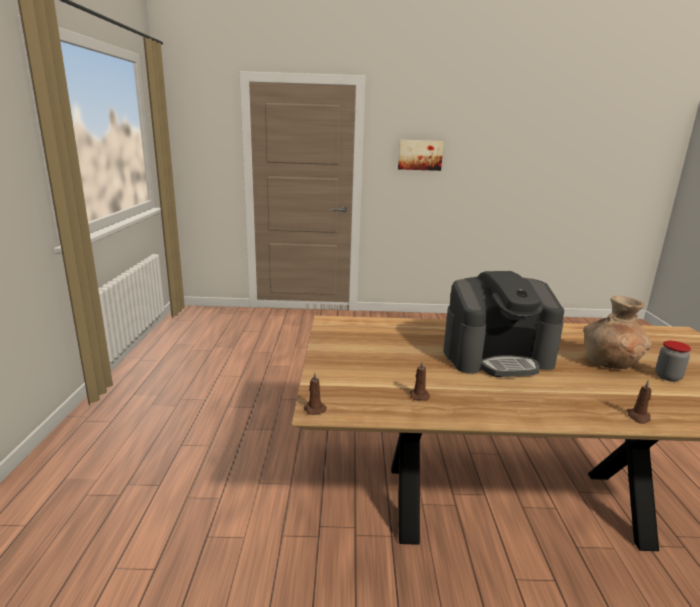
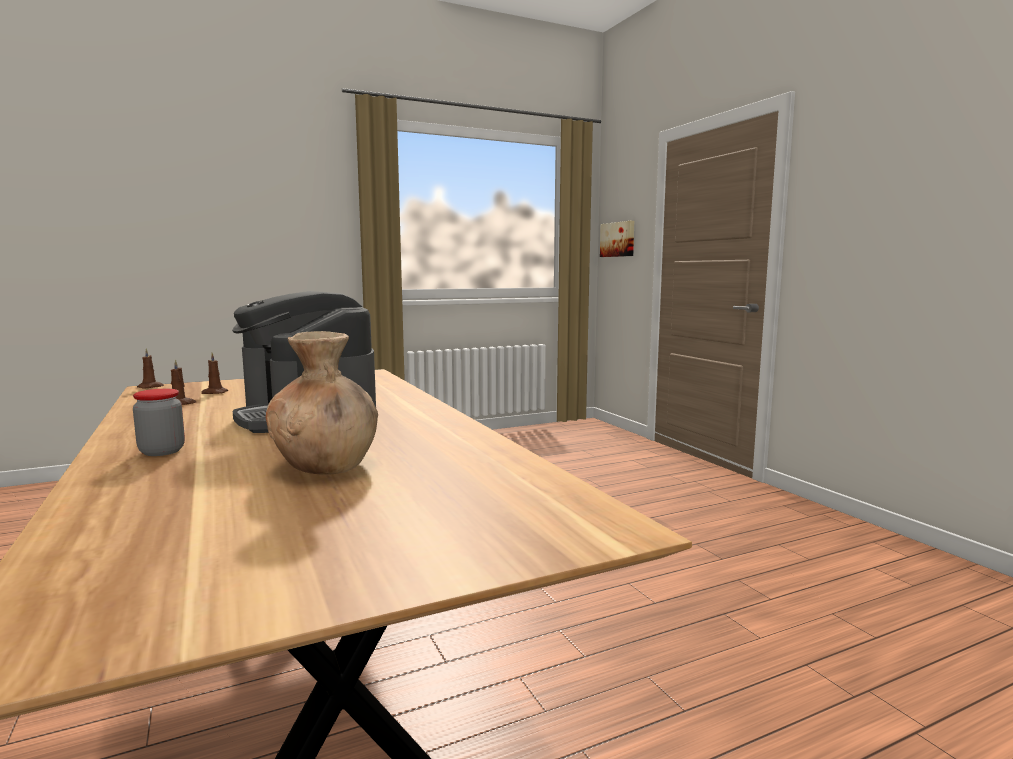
camera: 65 degrees right, 10 degrees down
picture [398,140,444,171] -> picture moved to [600,221,634,257]
brown candle [627,380,651,424] -> brown candle moved to [201,353,228,394]
jar [655,341,691,382] -> jar moved to [133,389,185,456]

